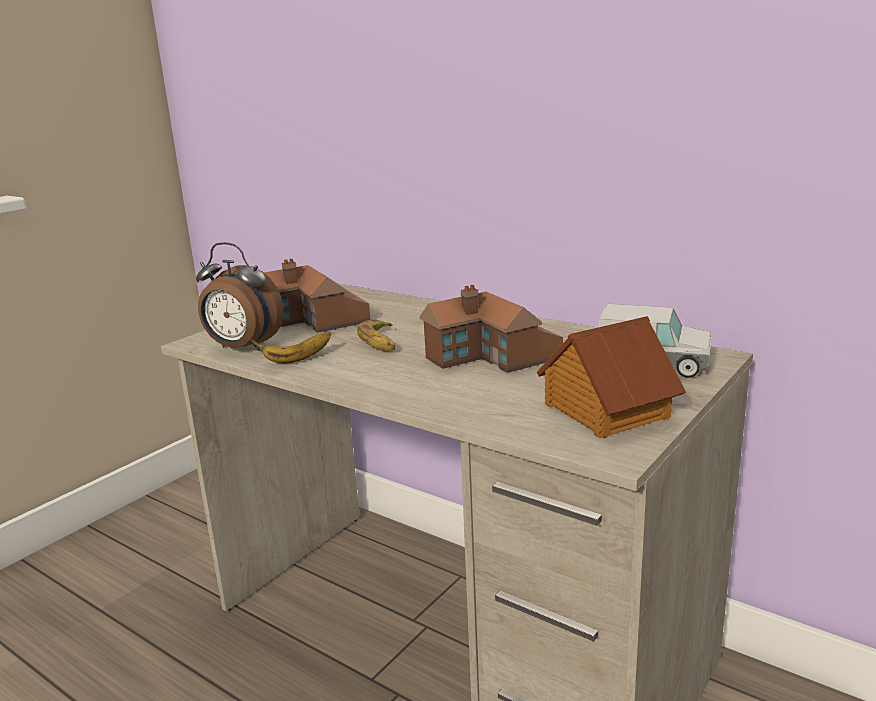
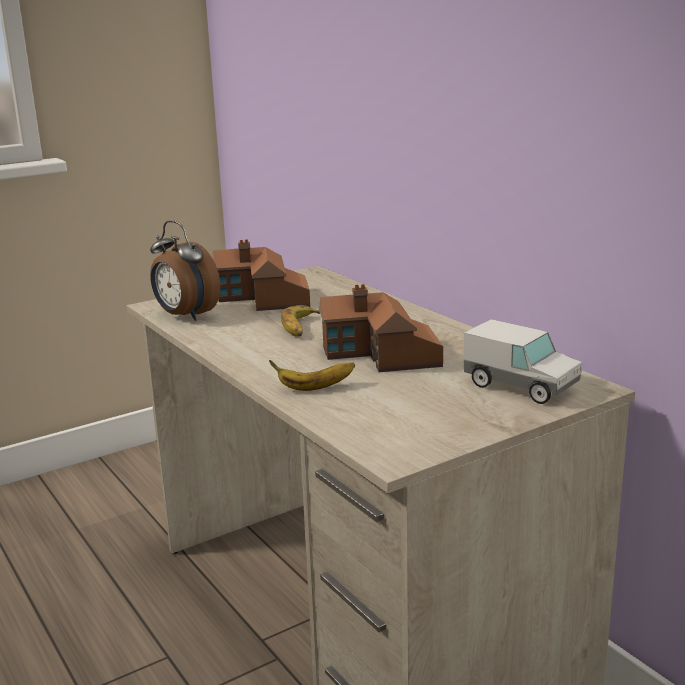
camera: 20 degrees right, 0 degrees up
banana [251,332,331,364] -> banana moved to [269,360,355,391]
toy house [537,316,686,438] -> none

